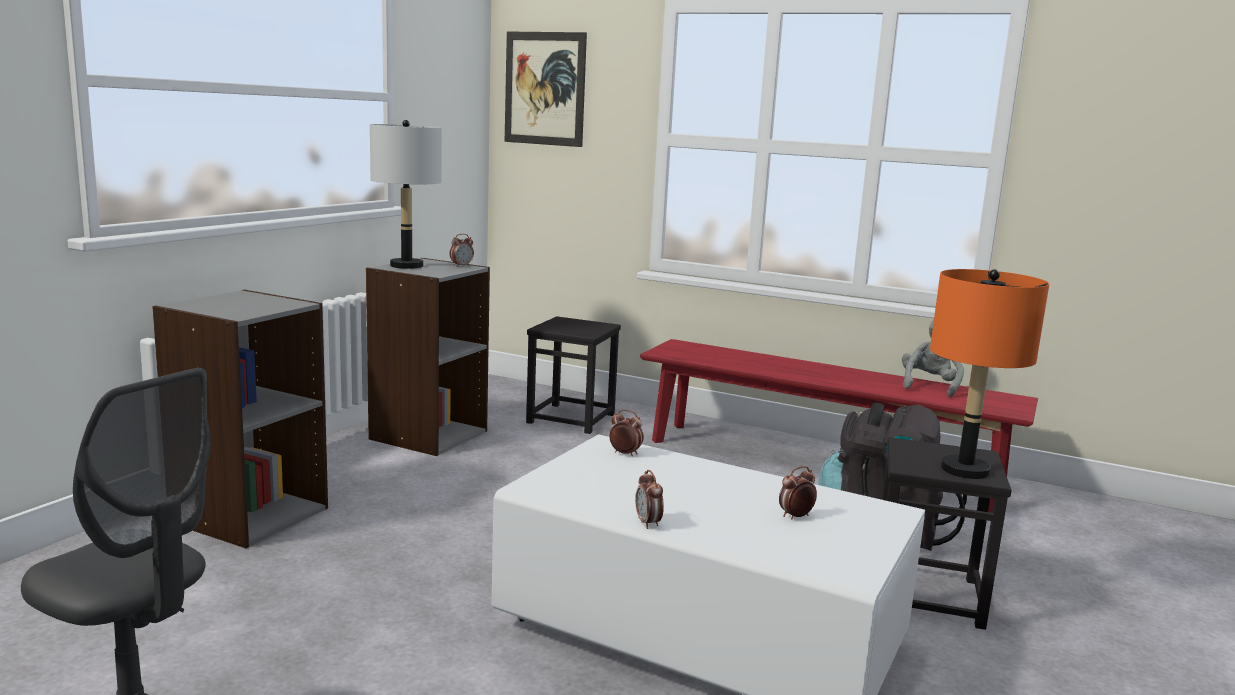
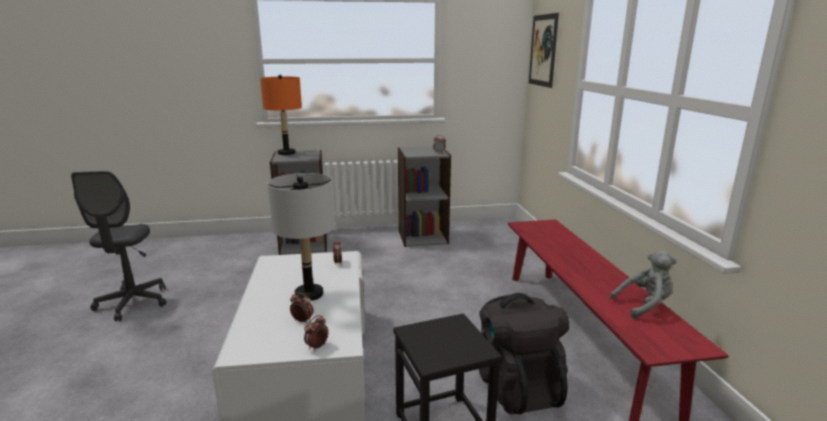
camera: 55 degrees right, 5 degrees up
grey table lamp [370,120,442,269] -> grey table lamp moved to [267,173,335,301]
black stool [526,316,621,434] -> none
alarm clock [635,470,664,529] -> alarm clock moved to [304,315,329,351]
orange table lamp [930,269,1049,479] -> orange table lamp moved to [260,75,302,155]

